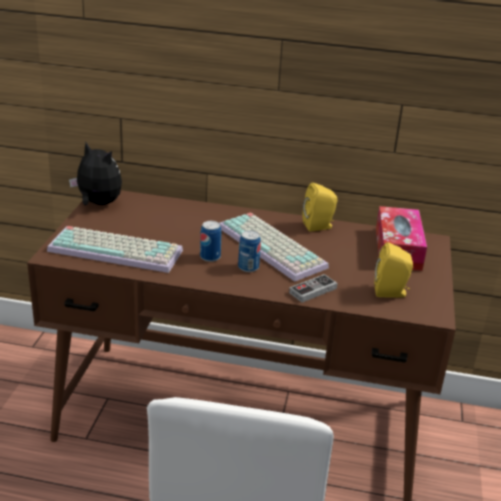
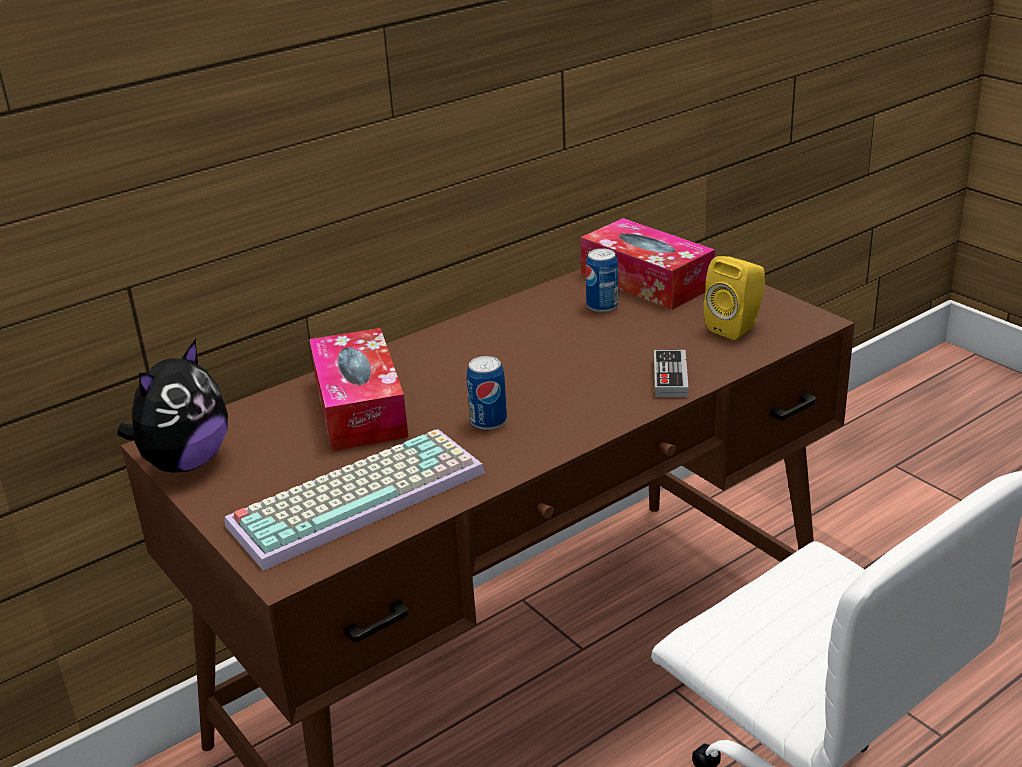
camera: 45 degrees left, 0 degrees up
plush toy [69,142,122,205] -> plush toy turned 135 degrees clockwise [117,339,228,472]
keyboard [219,213,329,282] -> none
can [238,230,261,272] -> can moved to [586,248,618,312]
yellow speaker [303,183,338,232] -> none
none -> tissue box [309,328,409,451]

